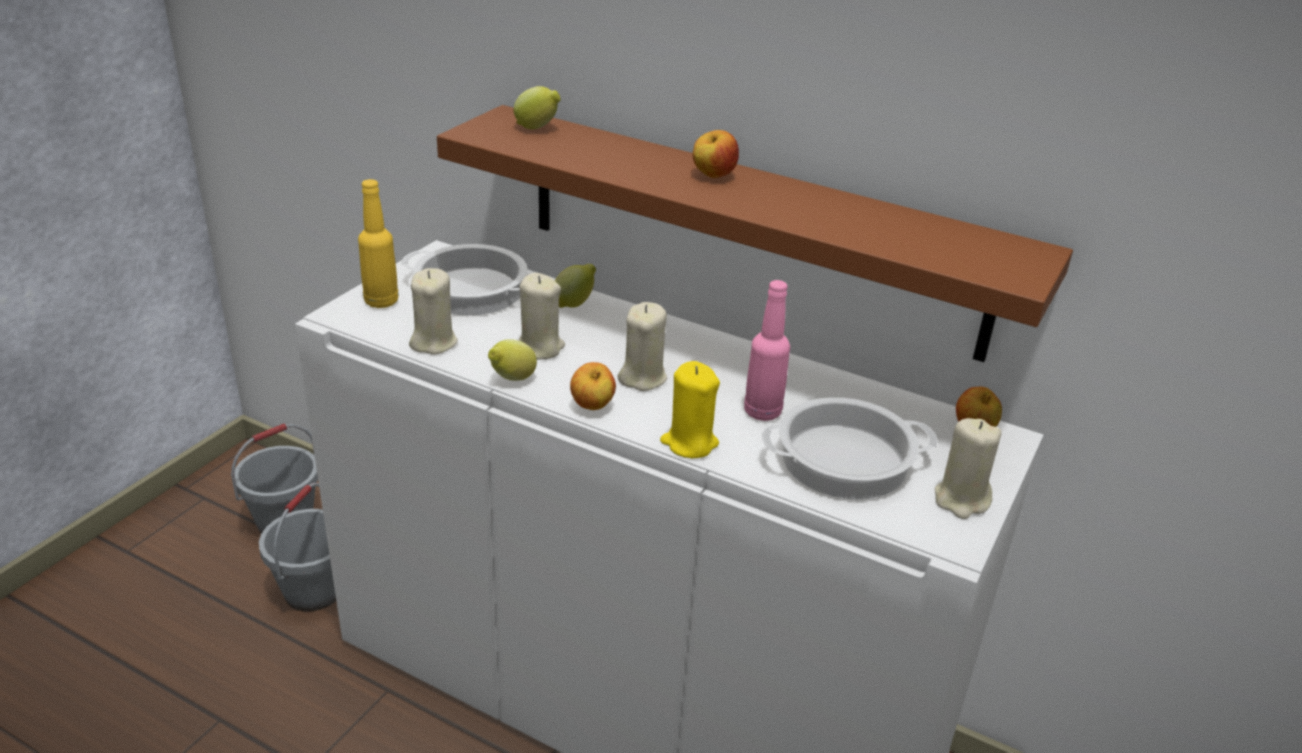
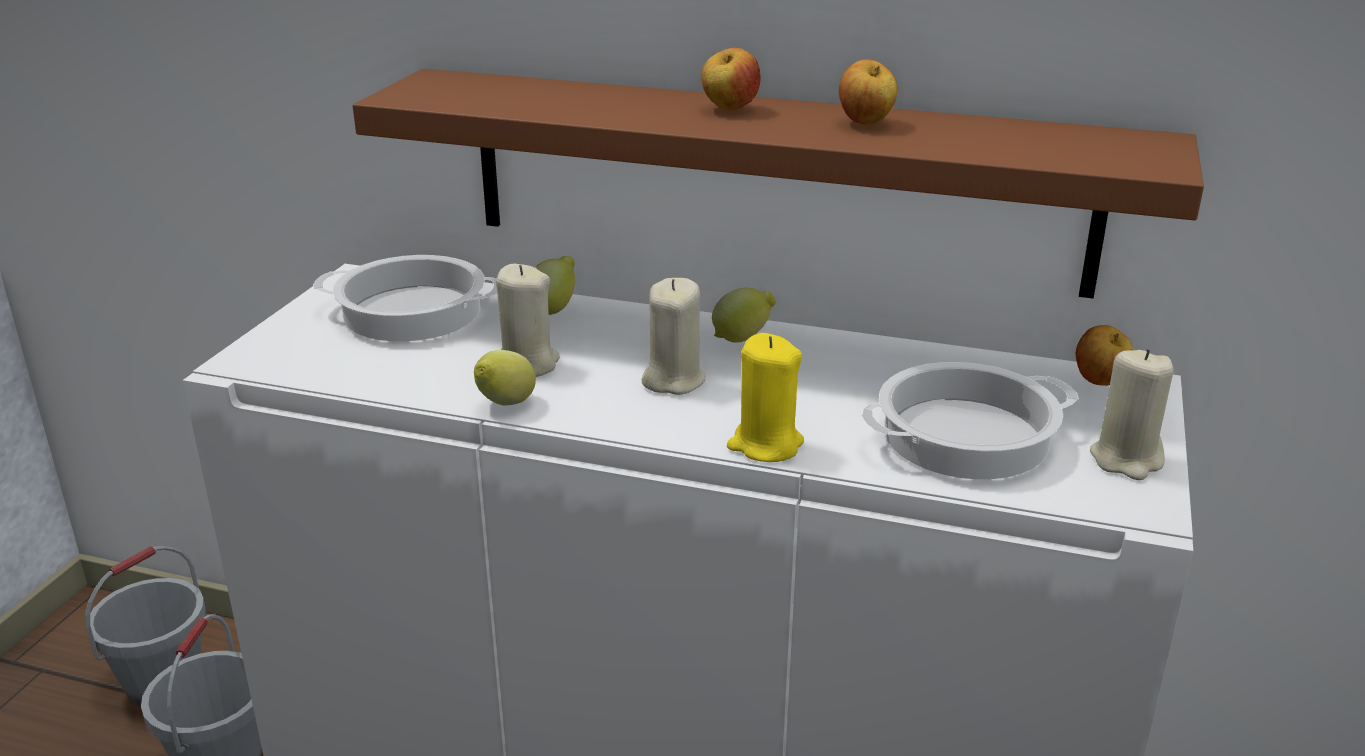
camera: 10 degrees left, 5 degrees down
yellow bottle [358,179,399,308] -> none
beige candle [409,268,458,355] -> none
lemon [513,86,561,129] -> lemon moved to [712,287,776,343]
apple [570,362,616,410] -> apple moved to [839,59,897,125]
pink bottle [744,280,790,421] -> none

